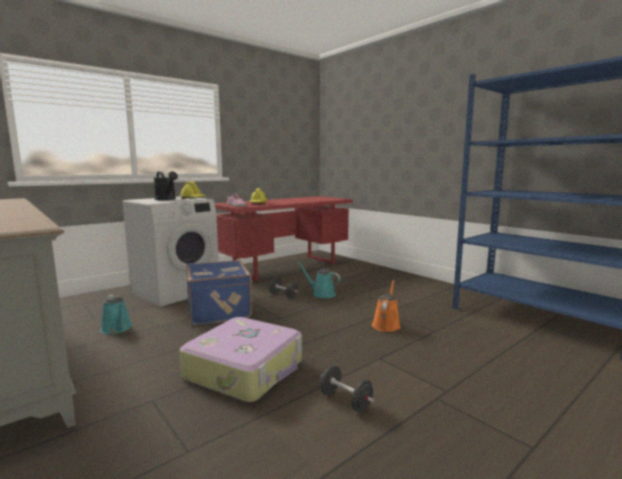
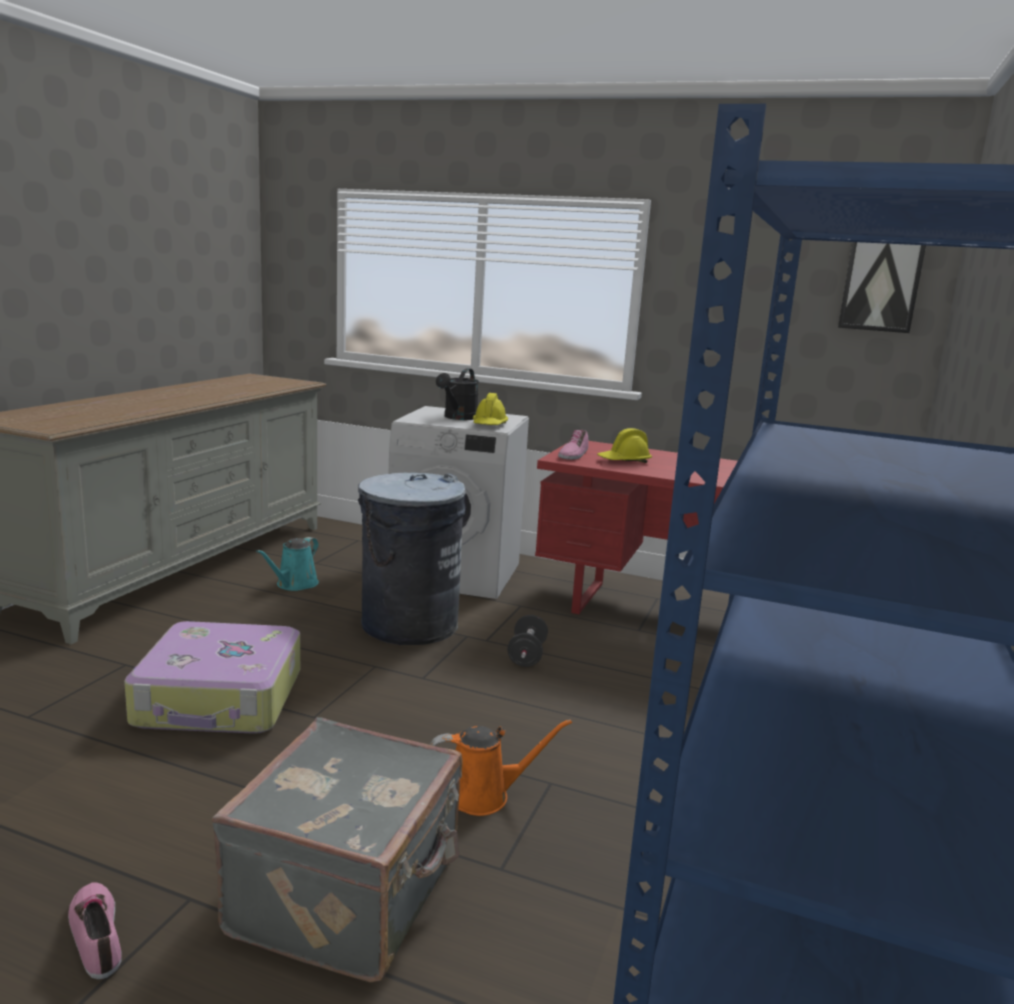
camera: 60 degrees right, 5 degrees up
blue suitcase [186,260,253,325] -> grey trash can [358,473,466,645]
turquoise watering can [297,262,341,298] -> none
black dumbbell [320,365,374,412] -> none
none -> shoe [68,883,122,979]
none -> grey suitcase [212,717,463,983]
none -> picture [838,242,926,333]

